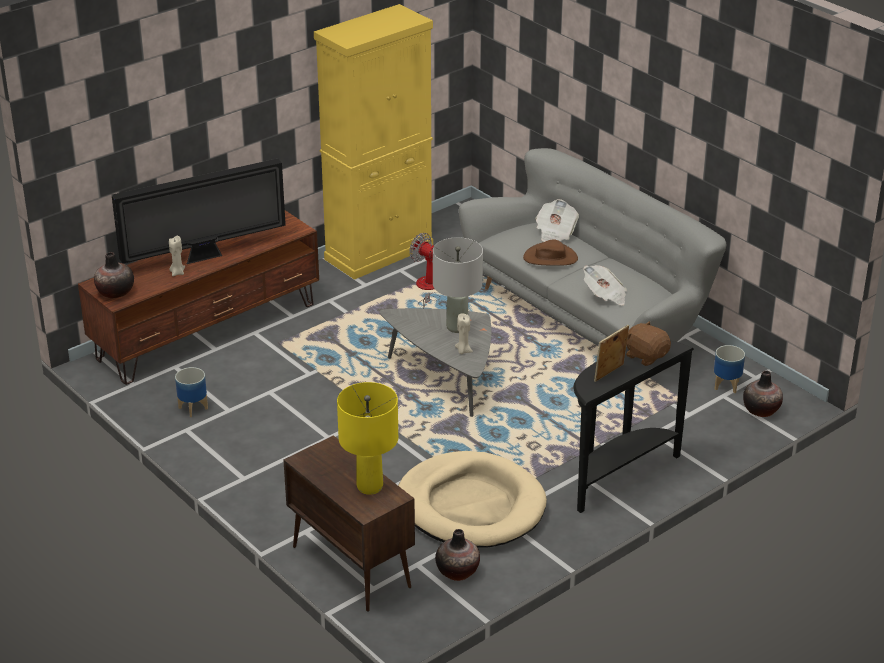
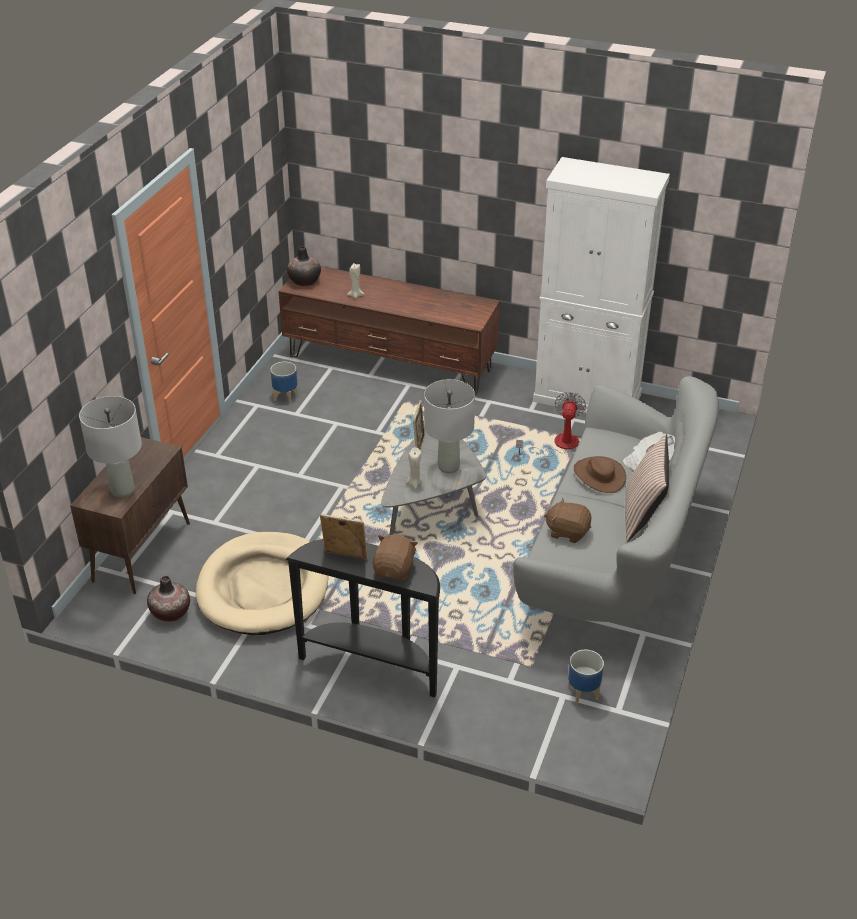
camera: 60 degrees right, 5 degrees up
television [112,158,286,264] -> none
yellow cabinet [314,4,433,280] -> white cabinet [533,157,670,413]
yellow table lamp [337,382,398,495] -> grey table lamp [79,396,142,497]
newspaper [583,265,627,305] -> brown plush toy [544,498,592,543]
vase [743,371,783,417] -> none
none -> picture frame [413,400,425,450]
none -> pillow [625,434,669,542]

